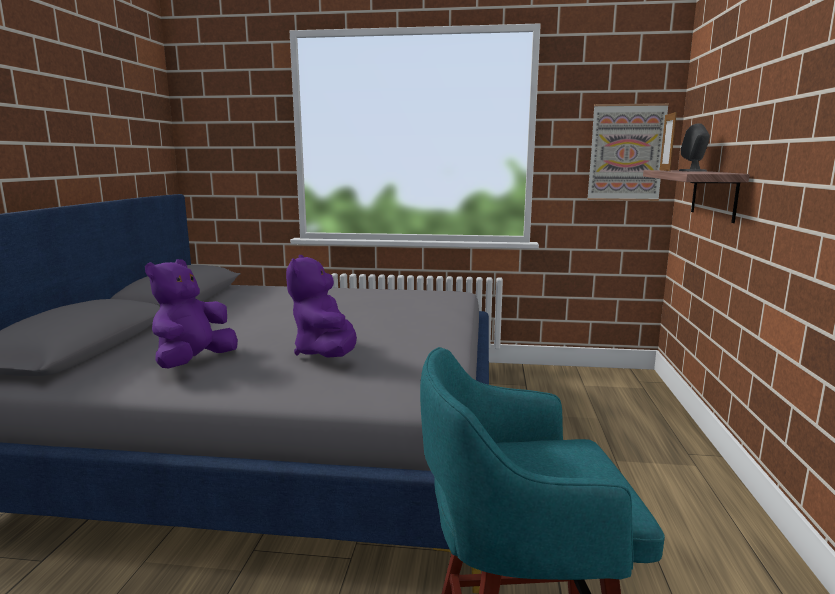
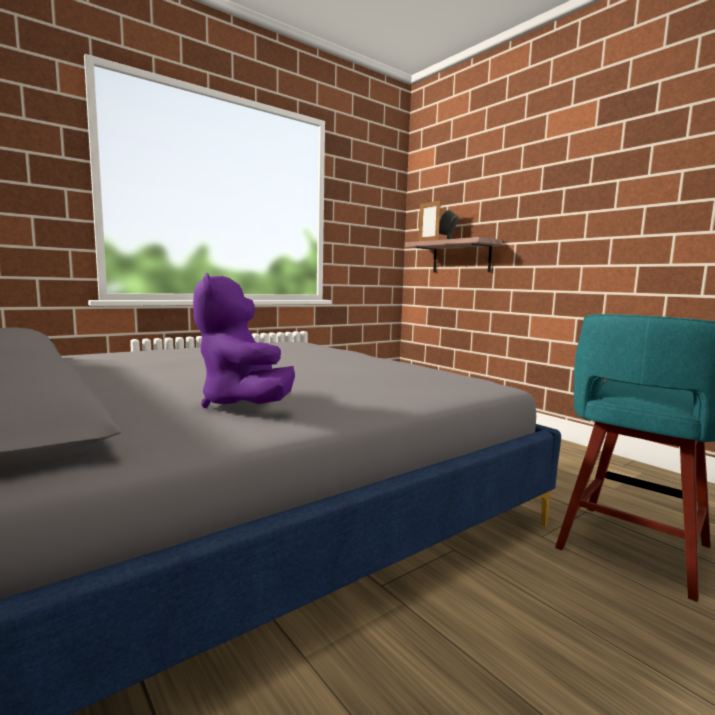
camera: 45 degrees left, 5 degrees down
purple plush toy [286,255,357,357] -> none
picture [587,103,669,201] -> none

